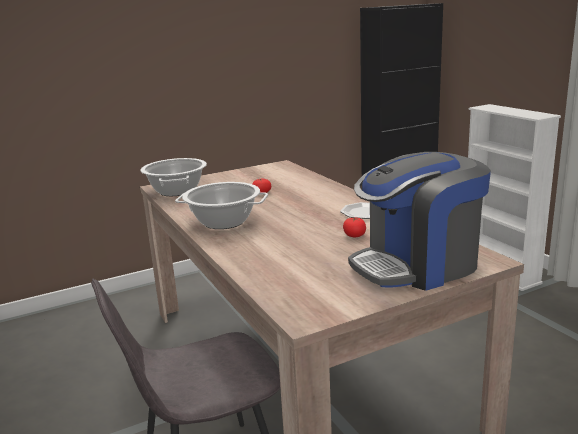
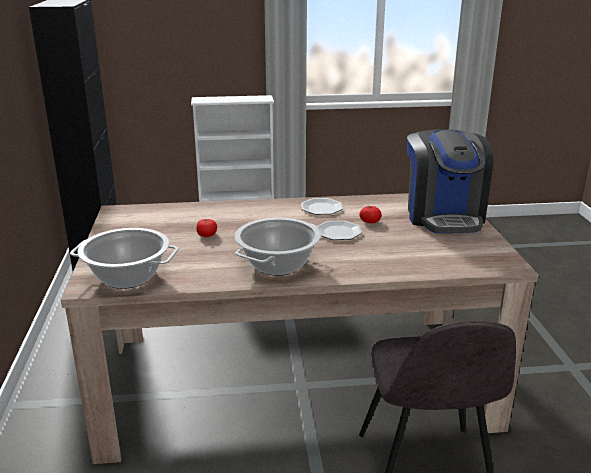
camera: 70 degrees left, 5 degrees up
none -> plate [317,220,362,240]

